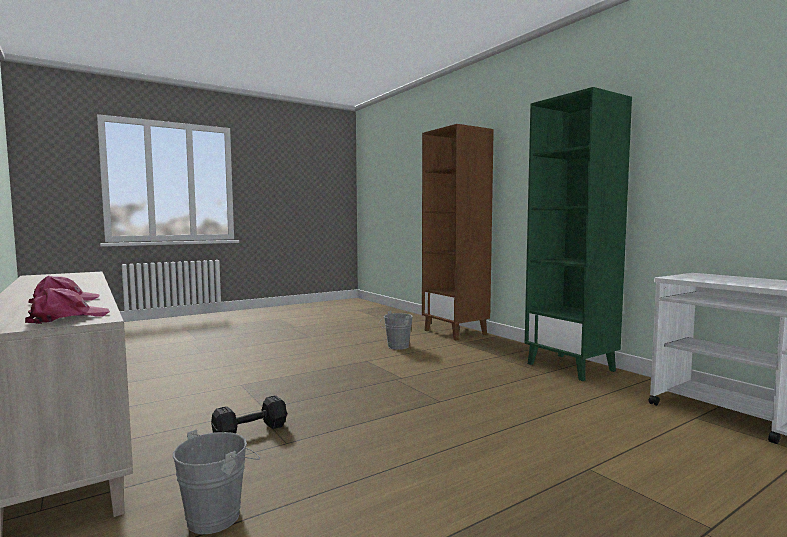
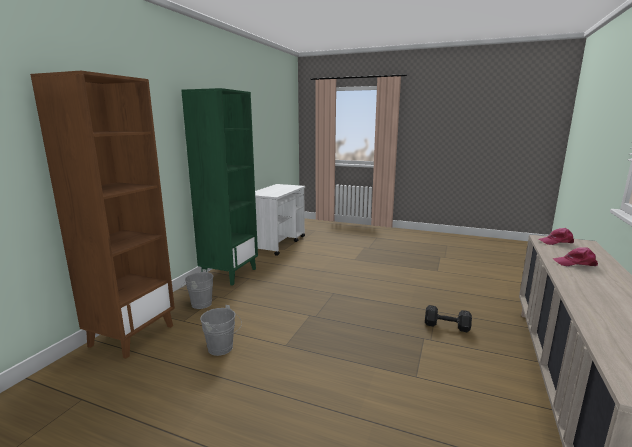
camera: 125 degrees left, 10 degrees up
grey bucket [173,430,260,534] -> grey bucket moved to [181,269,214,309]

